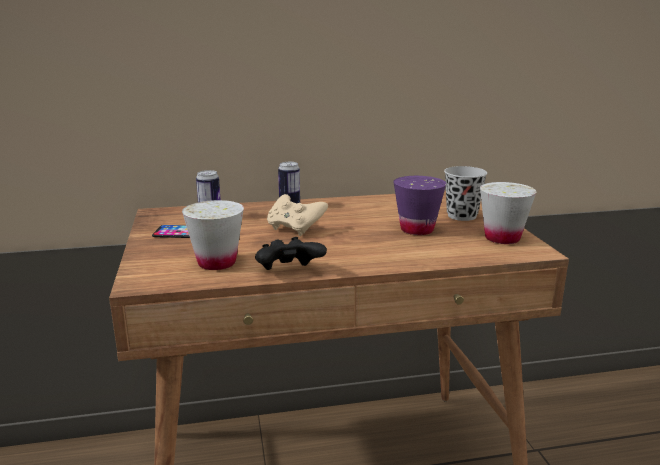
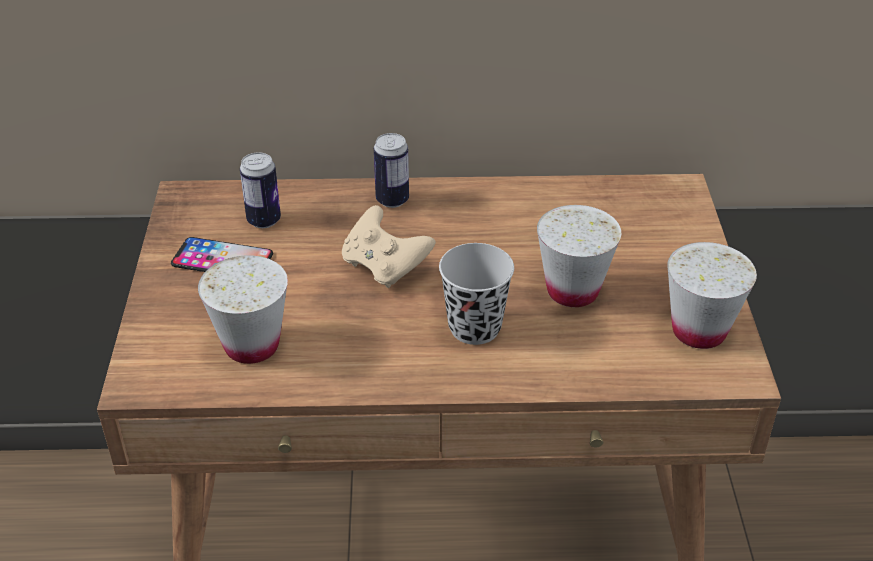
camera: 10 degrees right, 20 degrees up
black game controller [255,237,327,270] -> none
purple cup [393,176,446,235] -> white cup [537,205,621,307]
black cup [444,166,487,221] -> black cup moved to [439,243,514,345]

